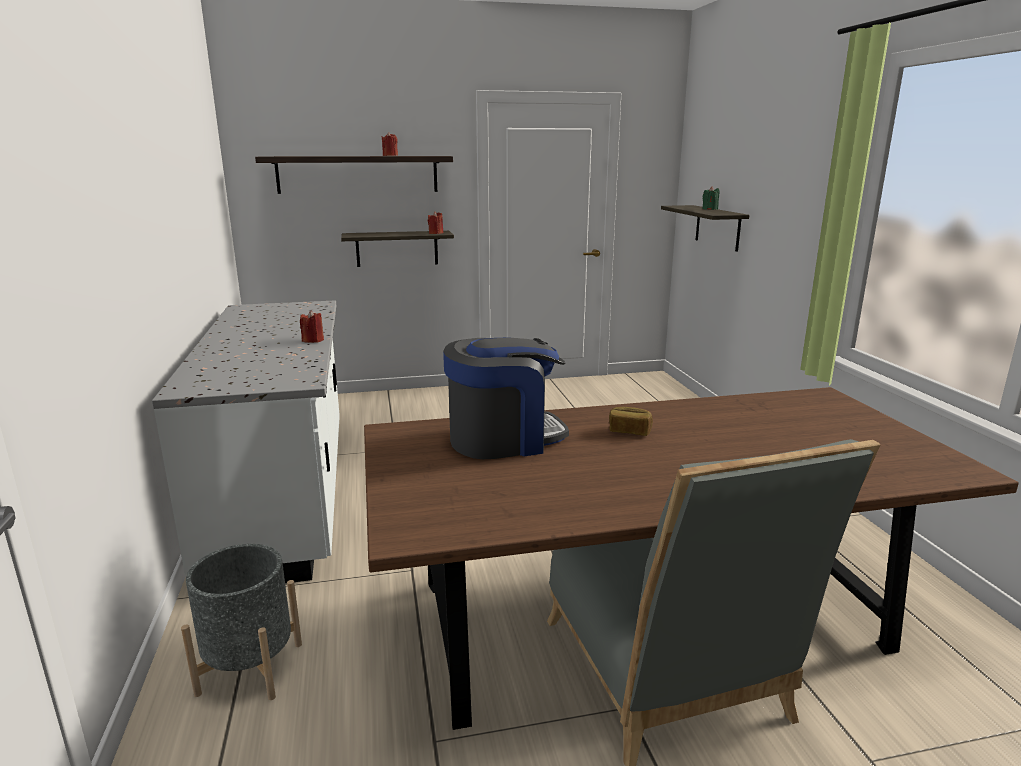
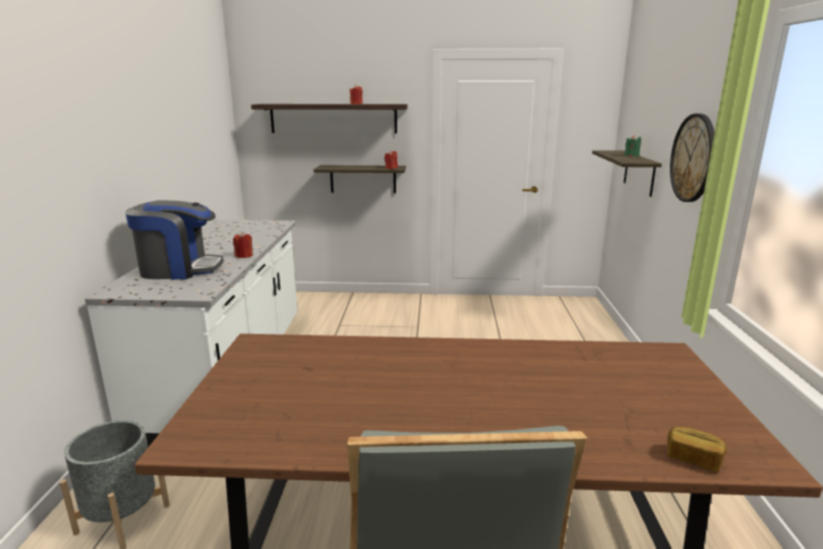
camera: 15 degrees right, 0 degrees up
coffee machine [443,337,569,459] -> coffee machine moved to [126,200,224,280]
bread [609,407,653,436] -> bread moved to [667,426,726,472]
none -> wall clock [670,114,715,202]

